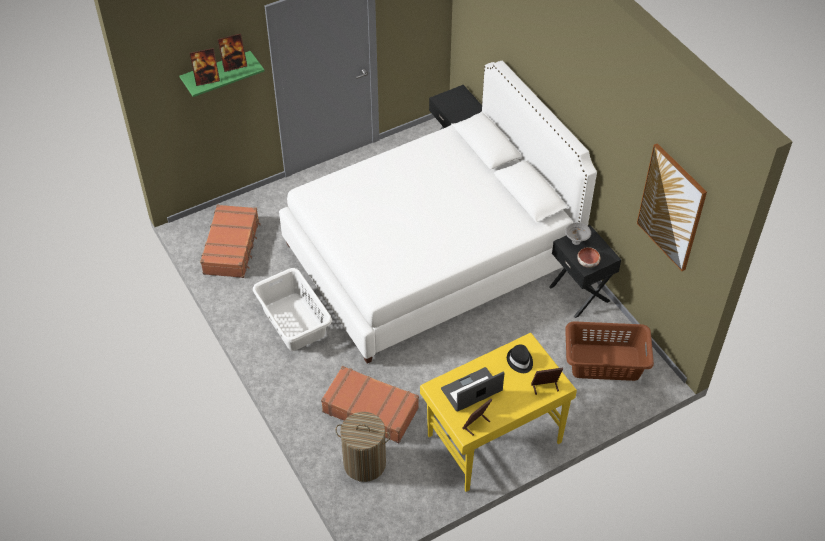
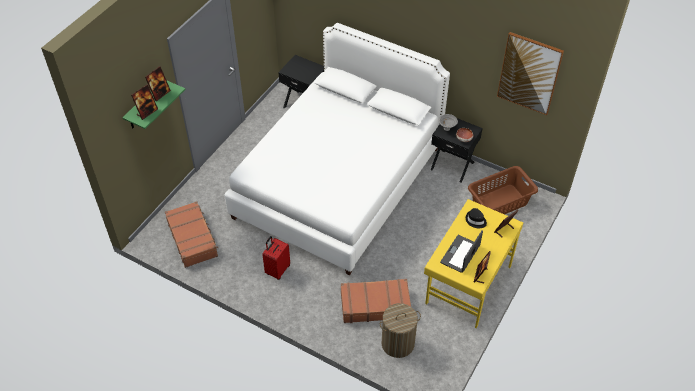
camera: 30 degrees left, 0 degrees up
white laundry basket [253,268,332,351] -> red suitcase [262,236,290,280]

